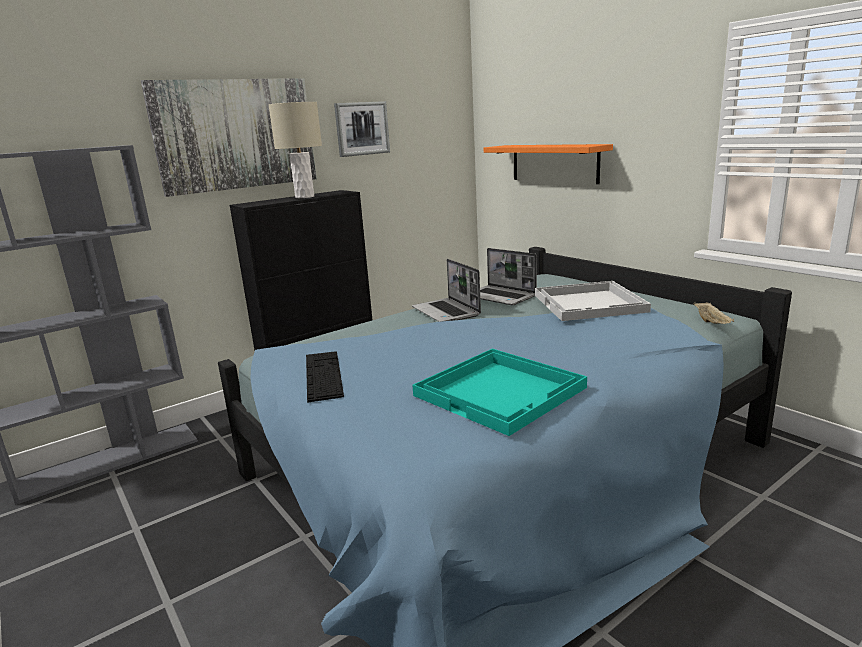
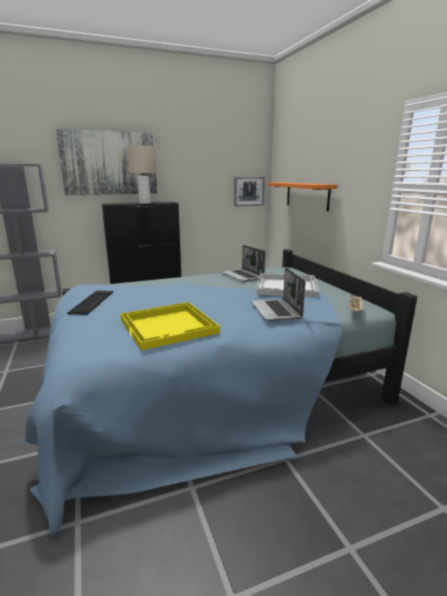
camera: 15 degrees right, 0 degrees up
picture [334,101,390,157] -> picture moved to [234,177,265,206]
laptop [412,259,481,322] -> laptop moved to [251,267,305,321]
turquoise tray [412,349,587,436] -> yellow tray [121,302,220,350]

